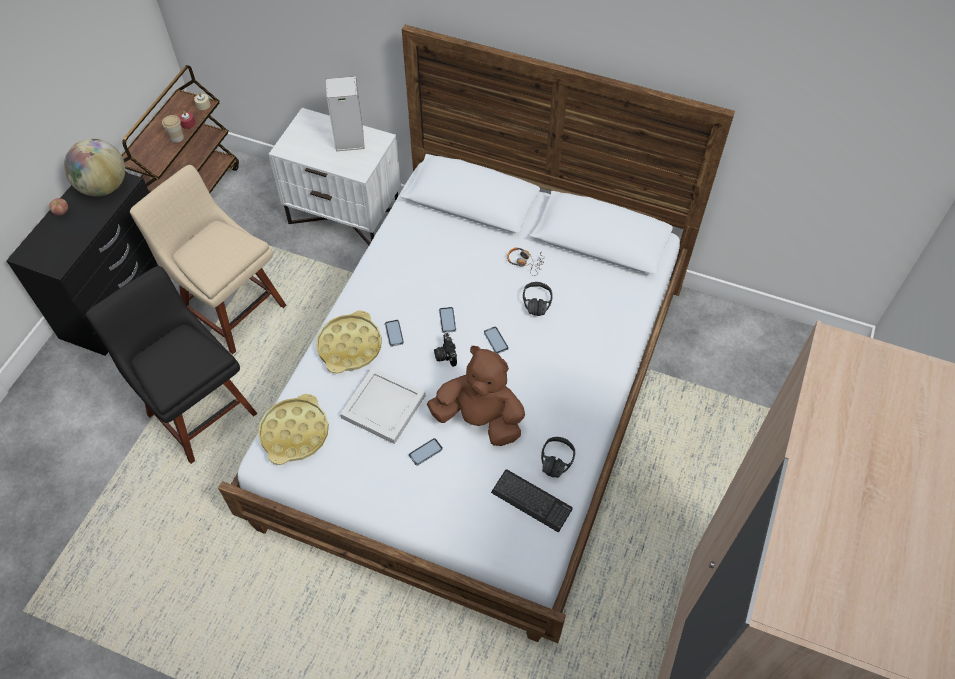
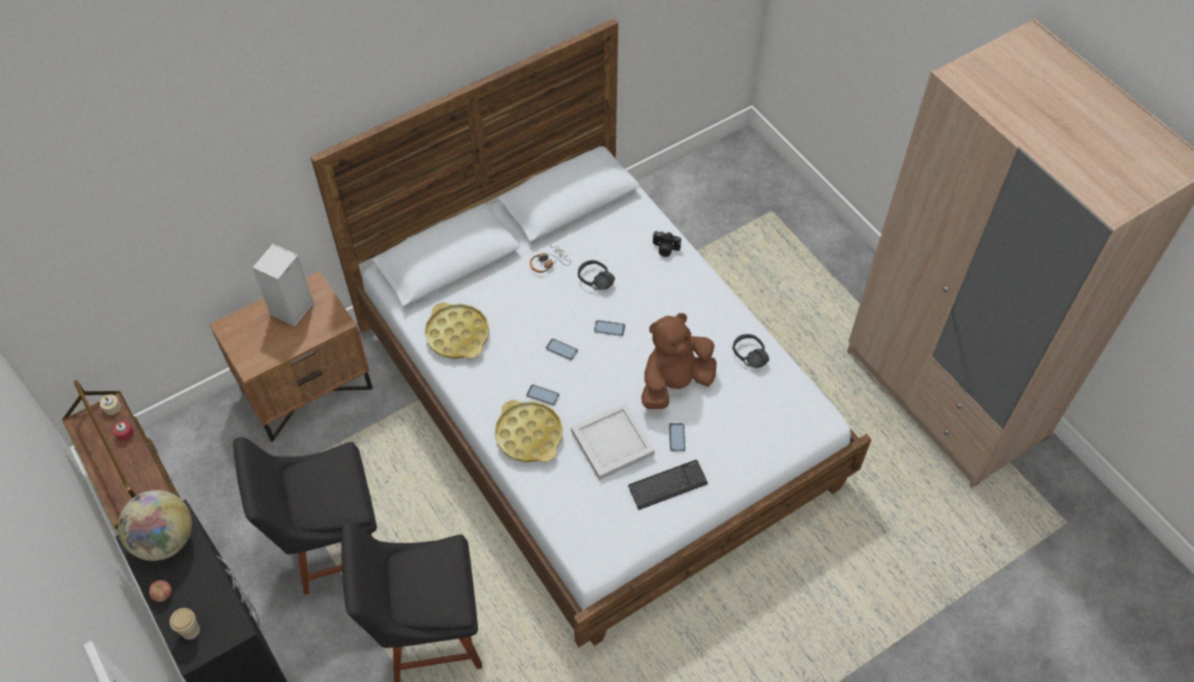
camera: 55 degrees left, 0 degrees up
beige chair [130,165,286,354] -> black chair [233,437,377,595]
cup [162,115,184,143] -> cup moved to [170,608,200,640]
yellow tray [258,394,329,465] -> yellow tray moved to [424,302,489,359]
white nightstand [269,108,401,245] -> brown nightstand [210,271,373,442]
camera [434,333,457,367] -> camera moved to [652,231,681,257]
keyboard [491,469,573,533] -> keyboard moved to [628,460,708,510]

